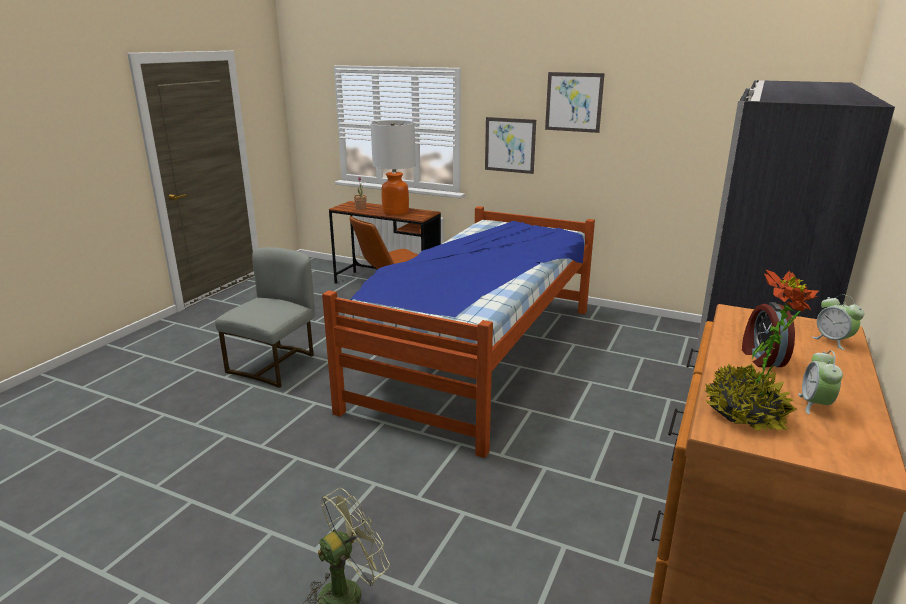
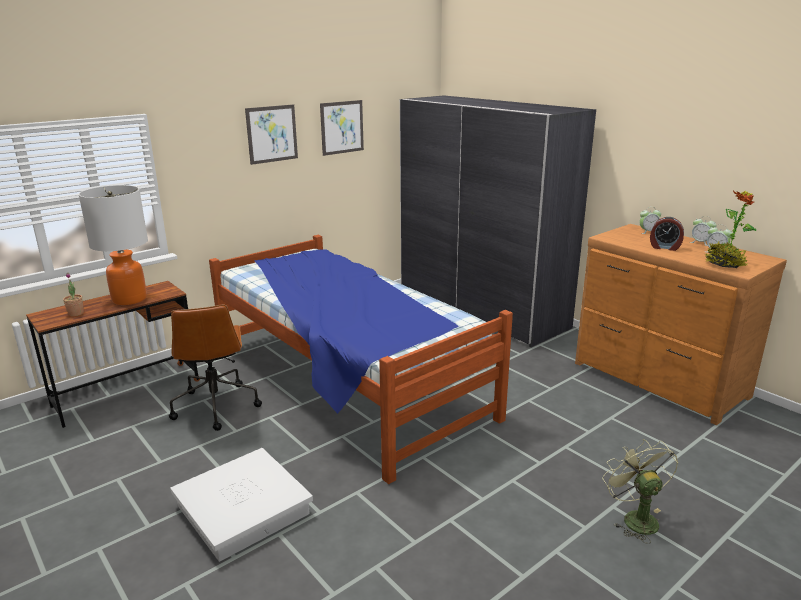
camera: 65 degrees left, 0 degrees up
grey chair [215,247,315,388] -> white storage box [170,448,313,562]
picture [485,117,536,174] -> picture moved to [320,100,364,156]
none -> alarm clock [690,216,717,246]

